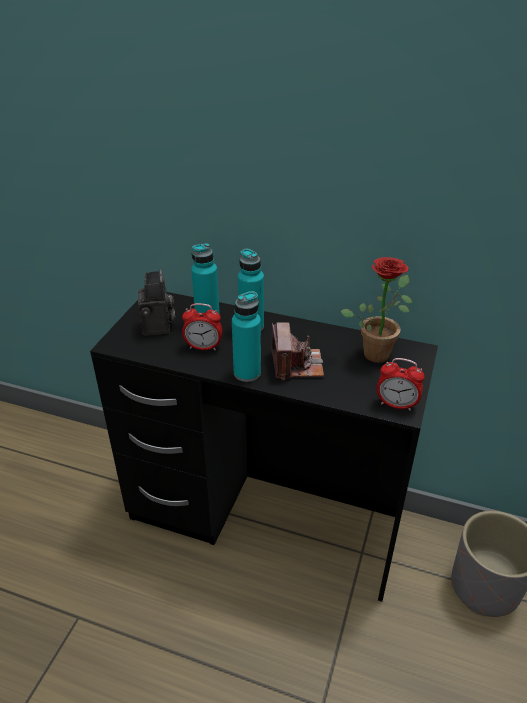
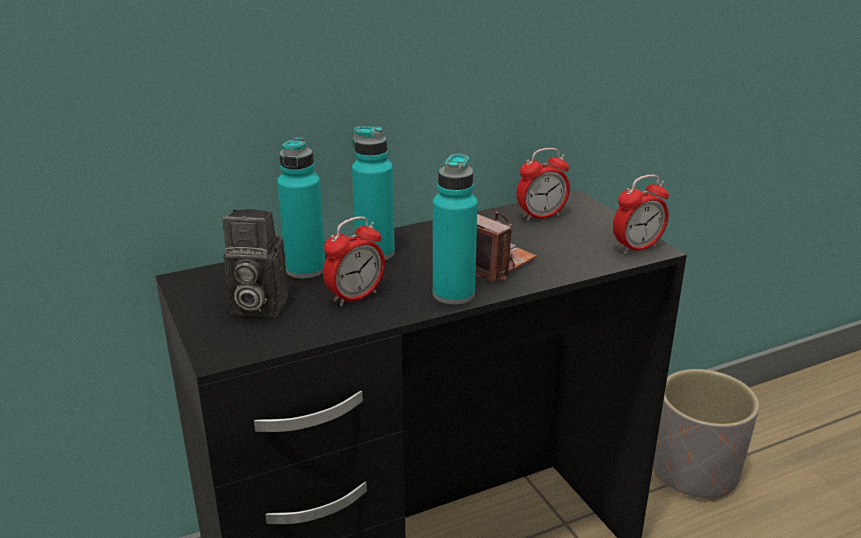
camera: 45 degrees left, 10 degrees down
camera [138,269,175,336] -> camera turned 150 degrees clockwise [222,209,288,317]
potted plant [341,257,412,363] -> alarm clock [516,148,570,221]

